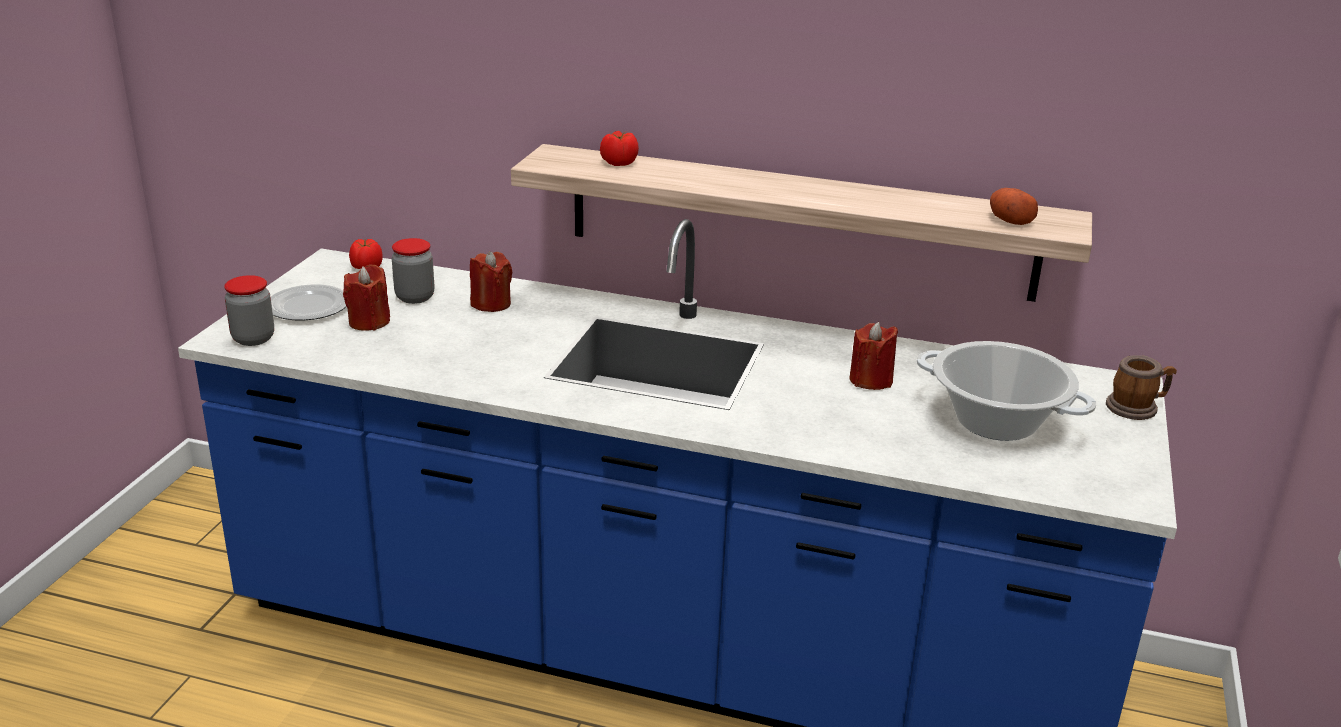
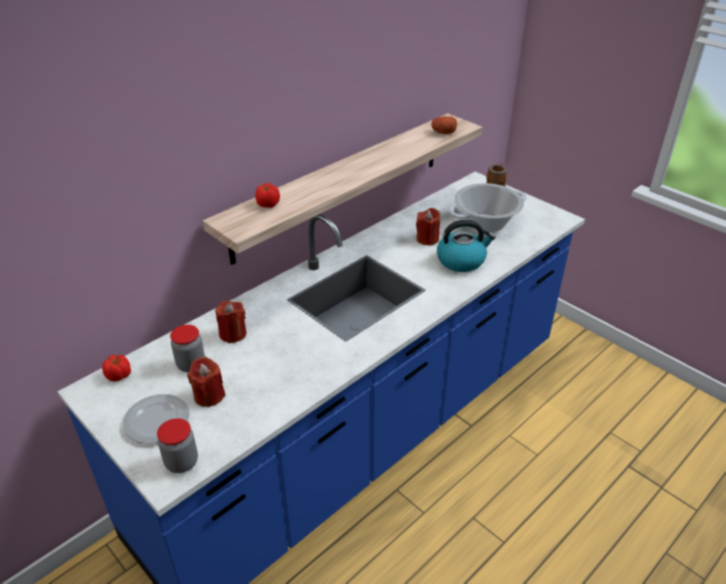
camera: 60 degrees left, 10 degrees up
none -> kettle [437,220,495,272]

